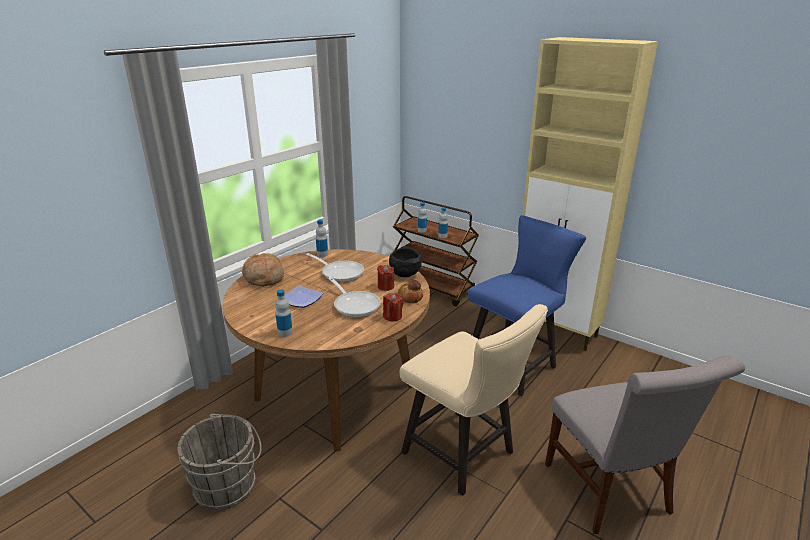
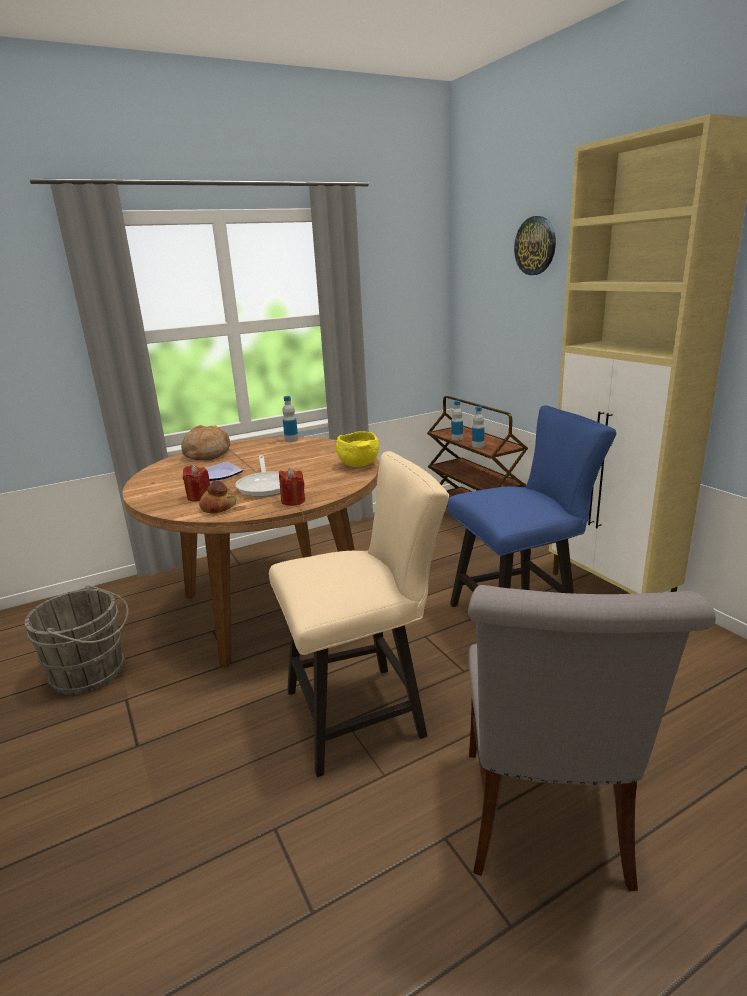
camera: 25 degrees right, 5 degrees down
bottle [275,289,293,337] -> none
frying pan [306,253,364,282] -> none
red candle [377,265,394,291] -> red candle moved to [183,465,210,502]
black bowl [389,248,422,277] -> yellow bowl [336,431,379,467]
bread [398,280,423,303] -> bread moved to [199,481,236,514]
beige chair [400,304,548,496] -> beige chair turned 90 degrees counterclockwise [269,451,449,777]
none -> wall clock [514,216,556,275]

